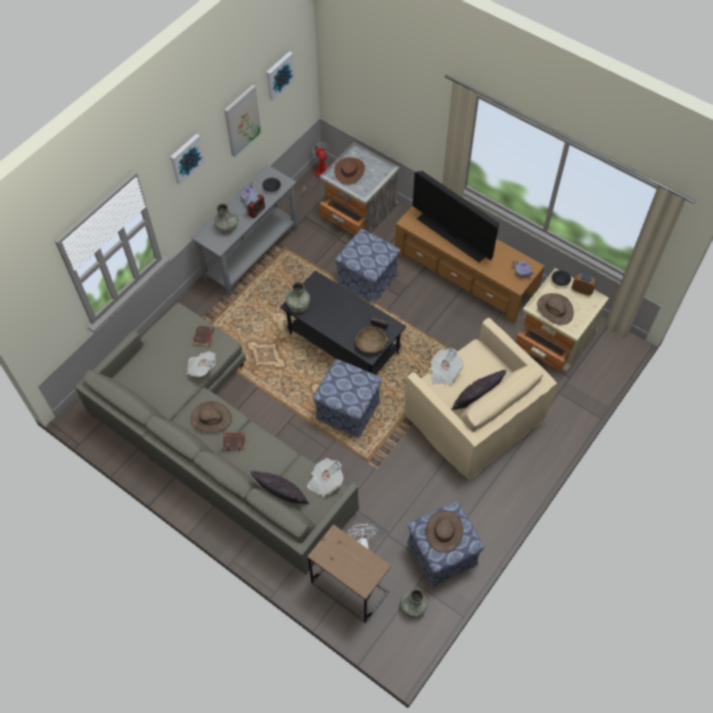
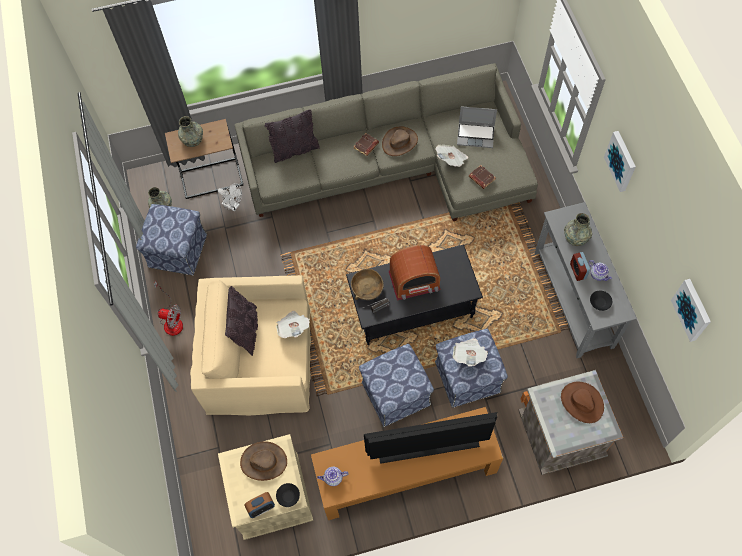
camera: 130 degrees right, 5 degrees up
picture [224,85,261,157] -> none
grey vase [285,282,310,313] -> grey vase moved to [178,116,203,147]
fan [302,142,329,194] -> fan moved to [154,281,183,336]
newspaper [307,458,343,497] -> newspaper moved to [453,338,488,366]
ottoman [313,359,382,438] -> ottoman moved to [359,344,434,427]
brown hat [426,510,463,553] -> none
none -> radio [389,245,441,301]
none -> laptop [457,106,497,148]

